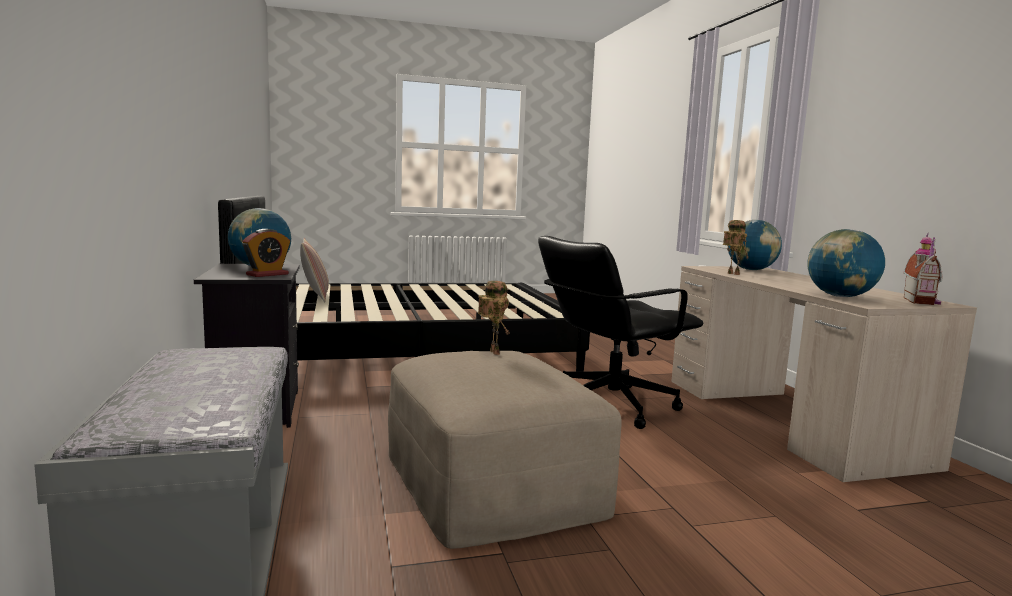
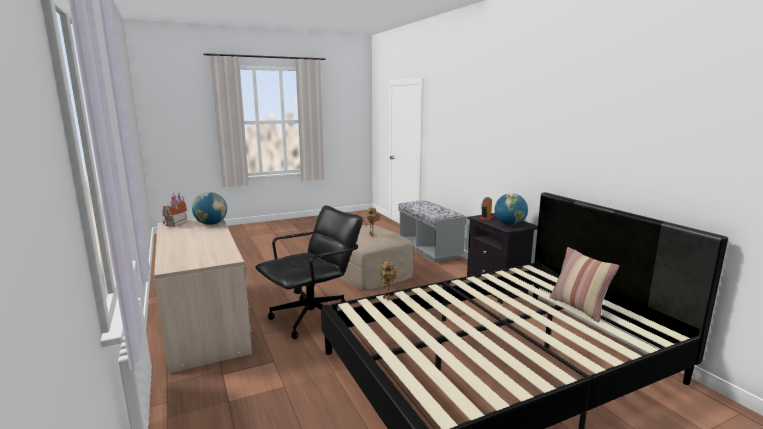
camera: 170 degrees right, 5 degrees up
toy robot [723,220,748,275] -> toy robot moved to [378,262,397,301]
globe [728,220,782,270] -> none

